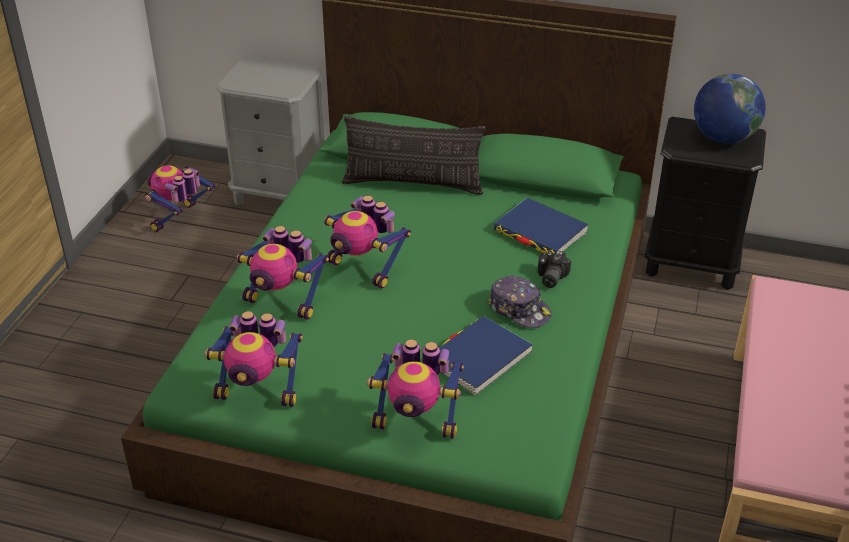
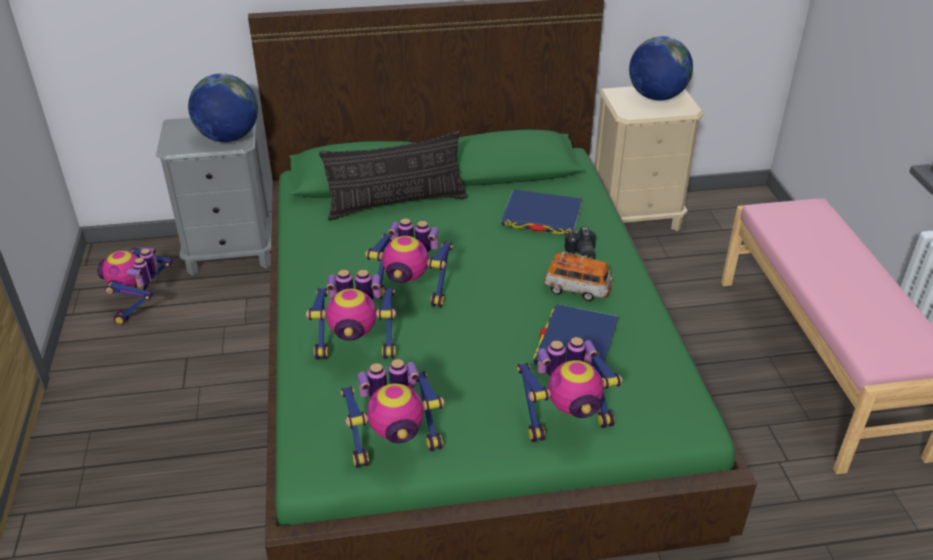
camera: 25 degrees left, 0 degrees up
cap [487,276,552,328] -> toy car [543,252,612,301]
black nightstand [645,117,766,290] -> beige nightstand [594,86,704,231]
none -> globe [188,73,258,142]

